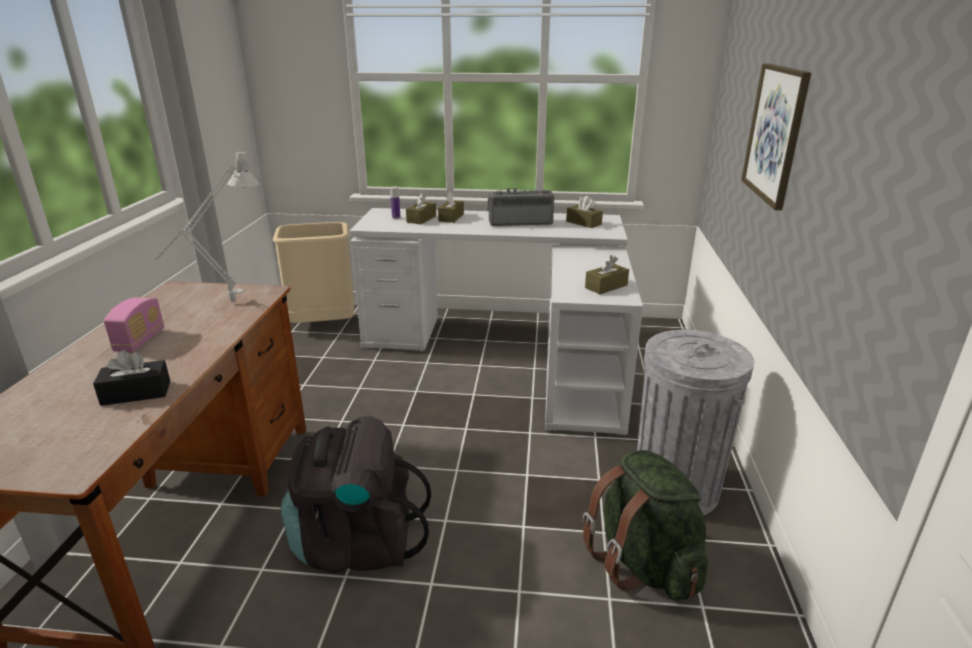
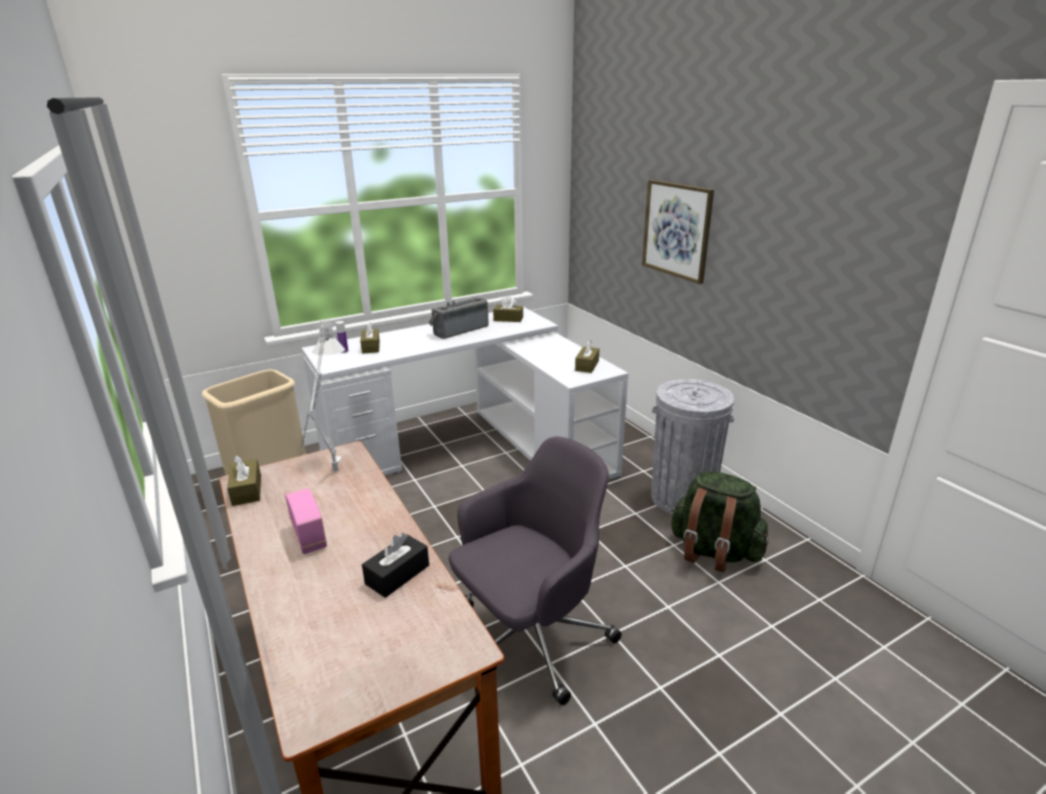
camera: 35 degrees left, 0 degrees up
black backpack [281,416,431,573] -> grey office chair [449,436,622,705]
brown tissue box [438,191,464,223] -> brown tissue box moved to [227,455,261,506]

